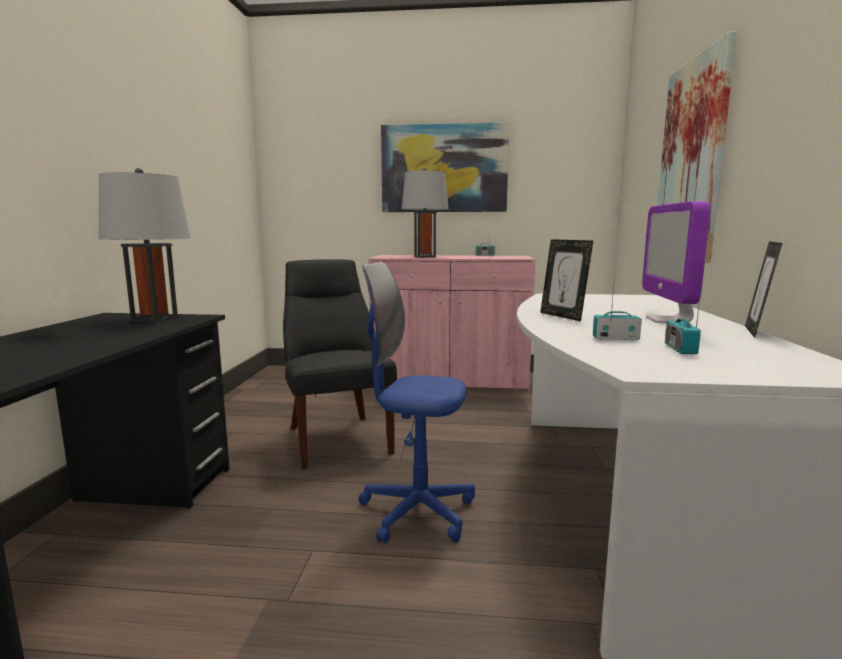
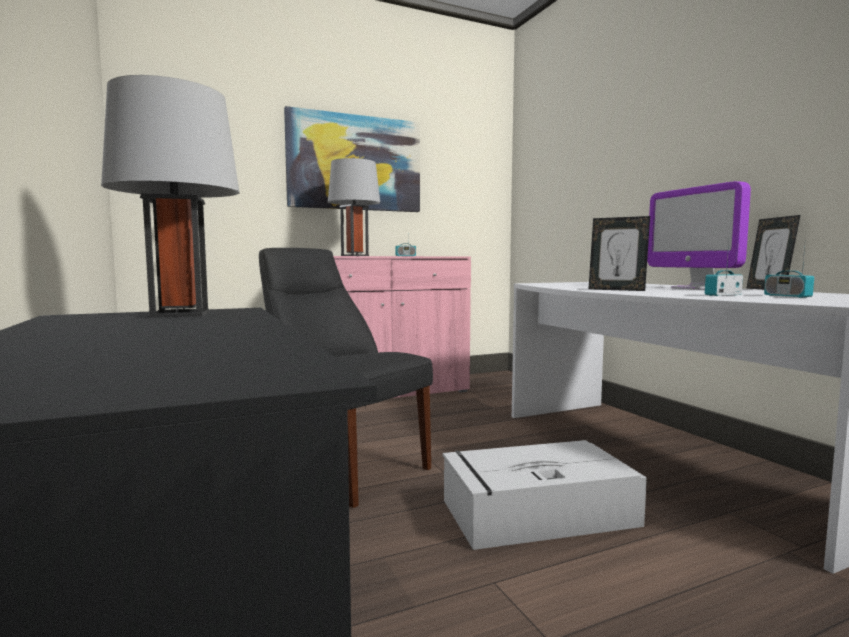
camera: 30 degrees left, 5 degrees down
blue office chair [359,262,475,544] -> grey storage box [443,440,647,550]
picture [658,31,737,263] -> none

